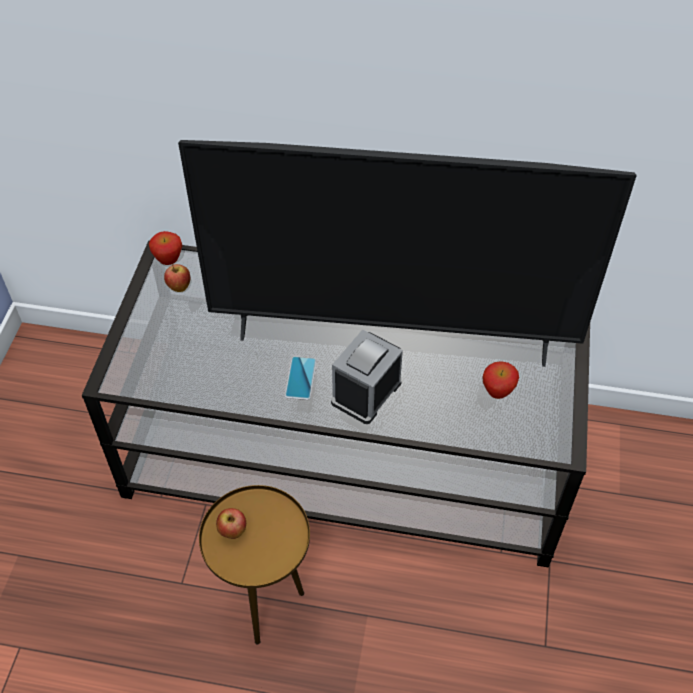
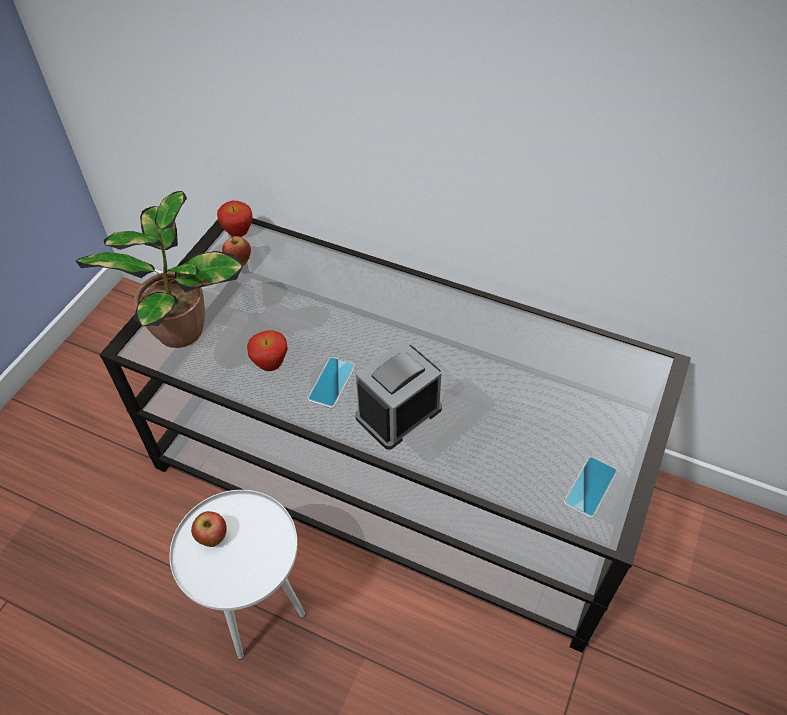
camera: 15 degrees right, 0 degrees up
television [178,140,637,367] -> none
brown side table [199,485,310,644] -> white side table [170,490,306,660]
apple [482,361,519,399] -> apple moved to [247,330,288,371]
none -> potted plant [76,191,243,348]
none -> phone [564,456,618,518]

